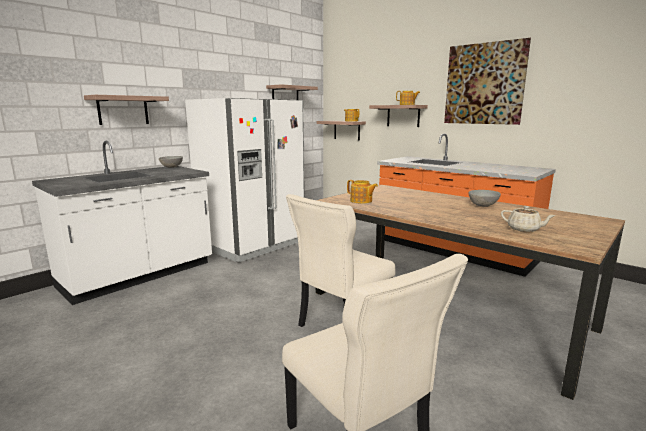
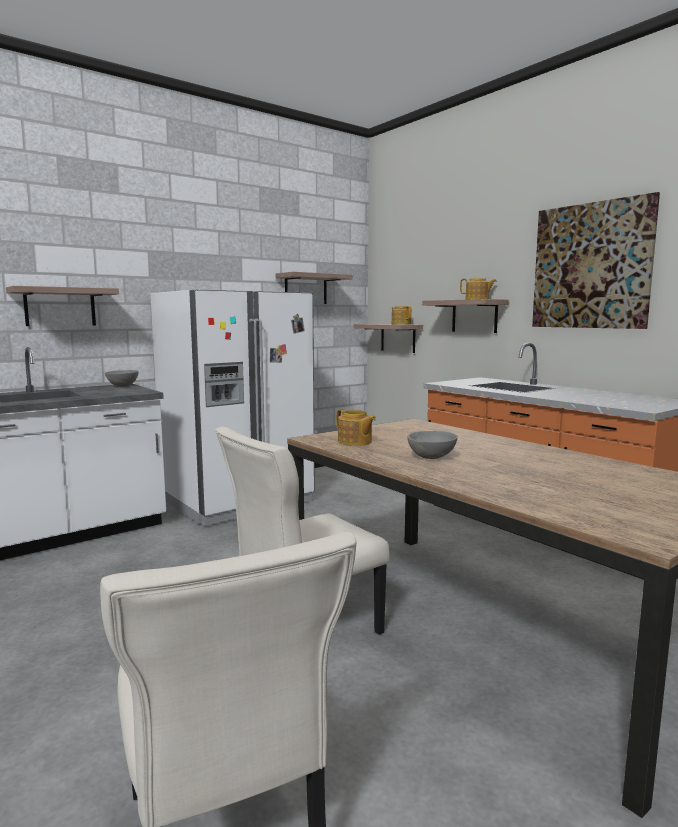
camera: 10 degrees right, 5 degrees down
grey bowl [469,190,501,207] -> grey bowl moved to [407,431,458,459]
beige teapot [501,206,556,232] -> none

